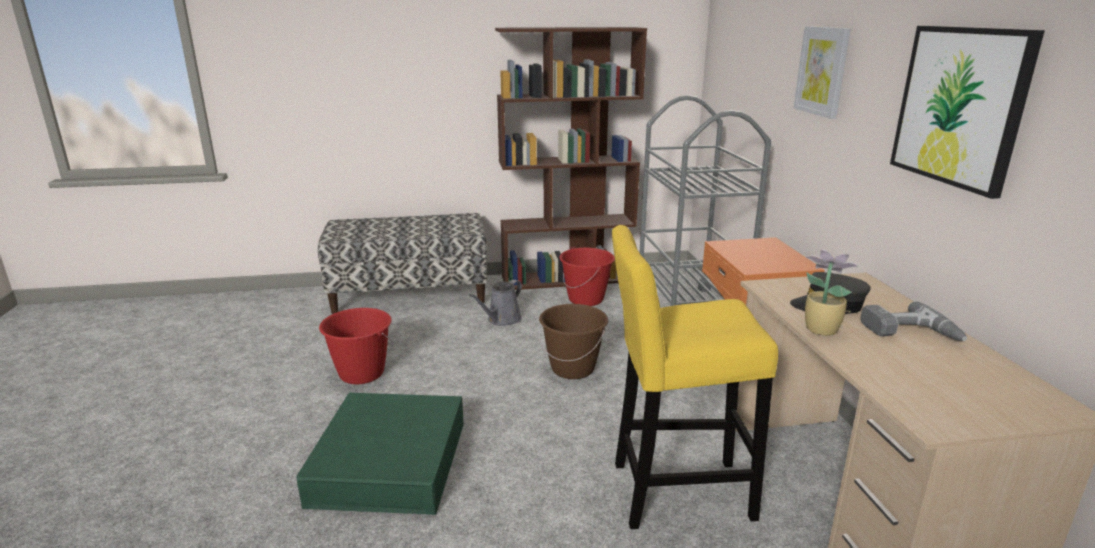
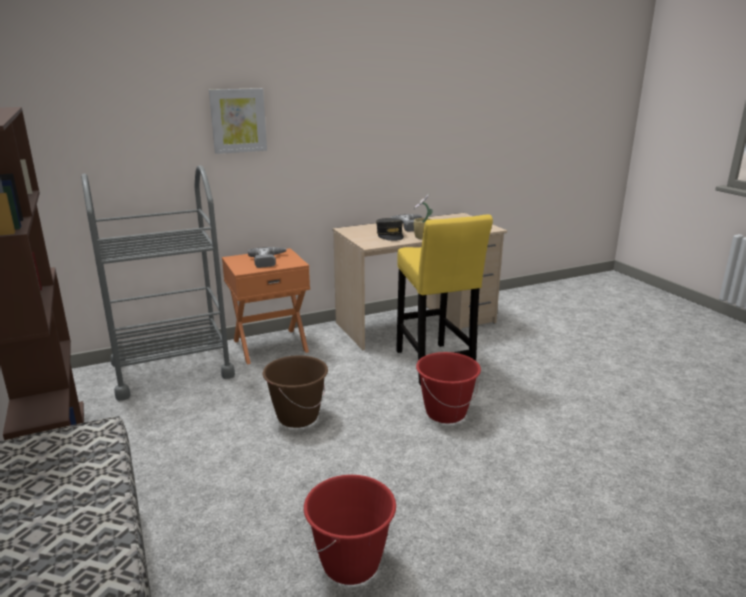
camera: 105 degrees left, 0 degrees up
green storage box [296,392,464,515] -> none
grey watering can [469,280,522,326] -> none
red bucket [559,248,615,306] -> red bucket moved to [416,352,481,423]
picture [890,26,1045,199] -> none
none -> power drill [248,247,287,268]

